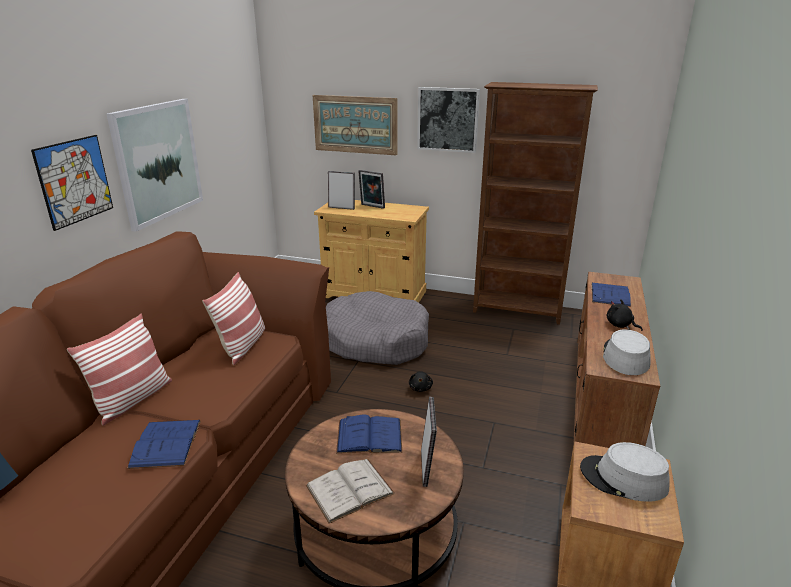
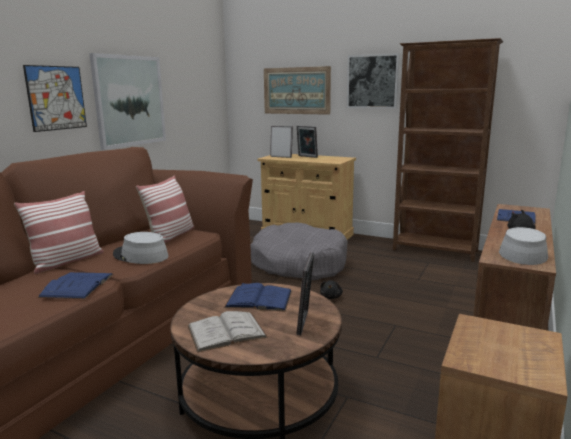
camera: 10 degrees right, 10 degrees down
grey hat [580,442,670,502] -> grey hat moved to [113,232,169,264]

